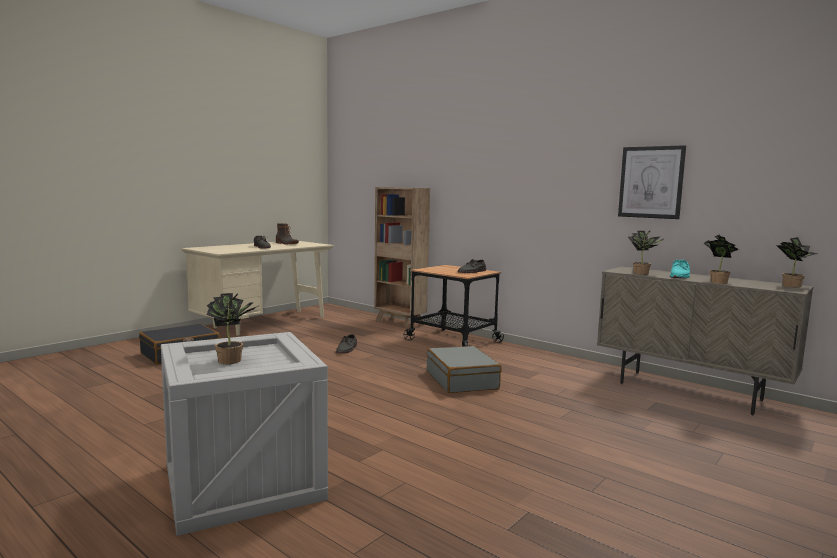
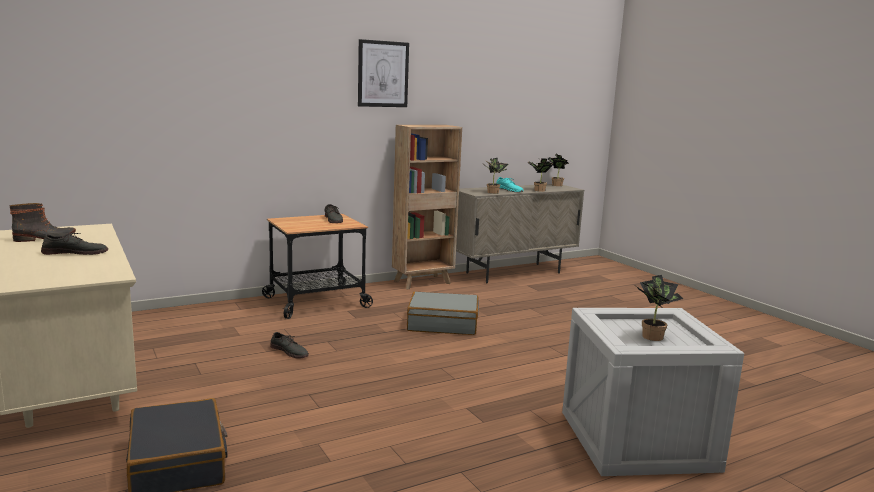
camera: 70 degrees left, 5 degrees up
brown bookcase [374,187,430,329] -> brown bookcase moved to [392,125,462,290]
picture [618,145,686,219] -> picture moved to [358,39,409,107]

